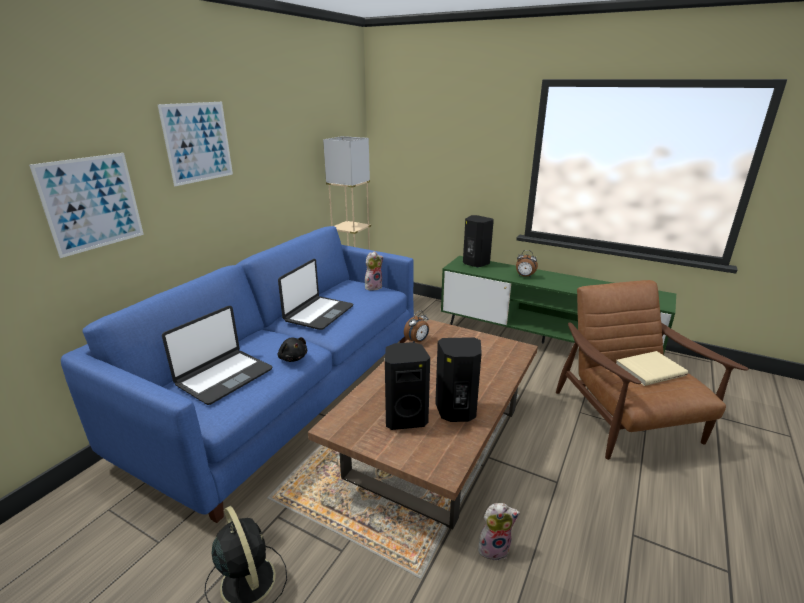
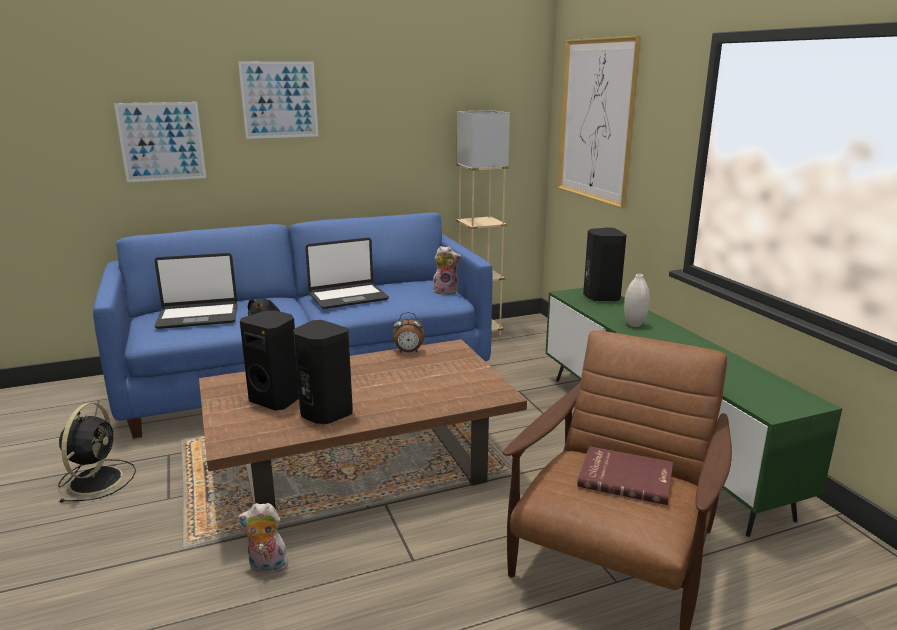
camera: 40 degrees right, 5 degrees down
plush toy [478,503,520,561] -> plush toy turned 150 degrees clockwise [237,503,288,573]
alarm clock [516,250,538,278] -> white vase [624,274,650,327]
beige book [616,351,688,386] -> red book [578,446,673,505]
none -> picture [557,36,641,208]

